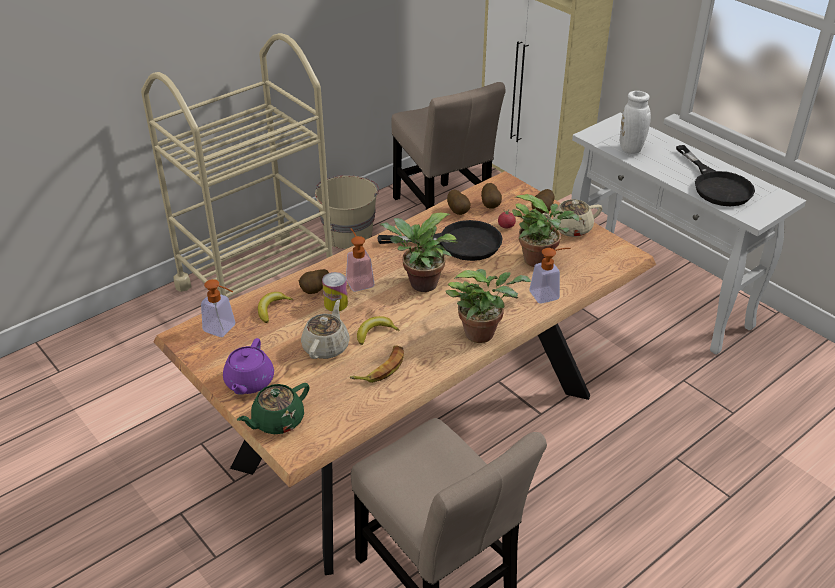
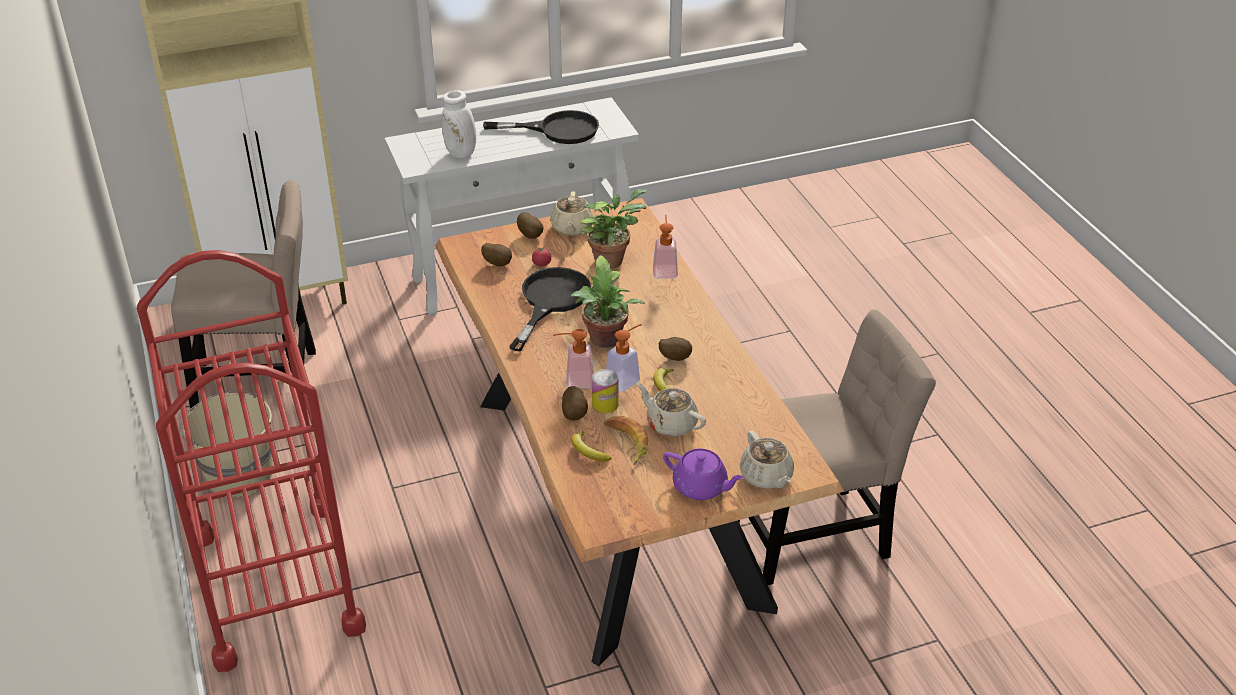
camera: 70 degrees left, 0 degrees up
beige cart [141,33,333,298] -> red cart [137,250,366,672]
soap dispenser [201,279,236,337] -> soap dispenser moved to [606,324,642,392]
green teapot [237,383,310,434] -> beige teapot [739,430,794,489]
banana [350,346,404,383] -> banana moved to [604,416,648,465]
potted plant [445,269,531,343] -> none
potato [447,190,471,215] -> potato moved to [659,337,692,361]

